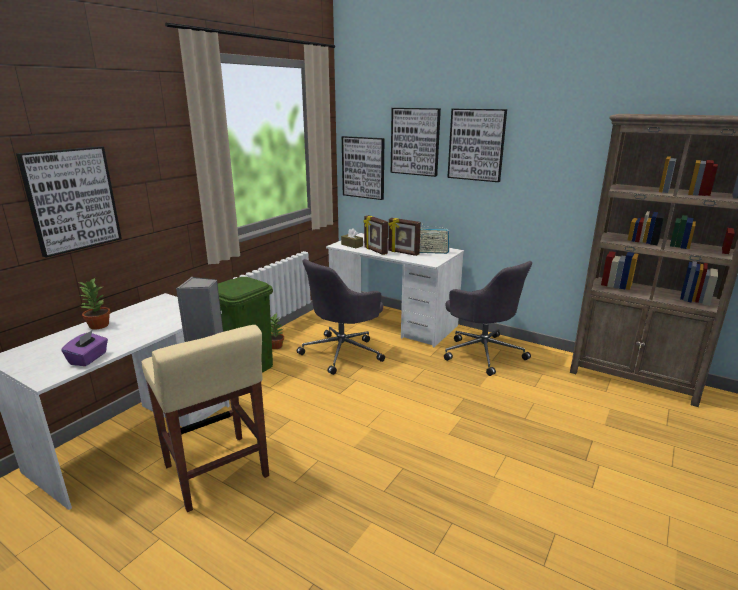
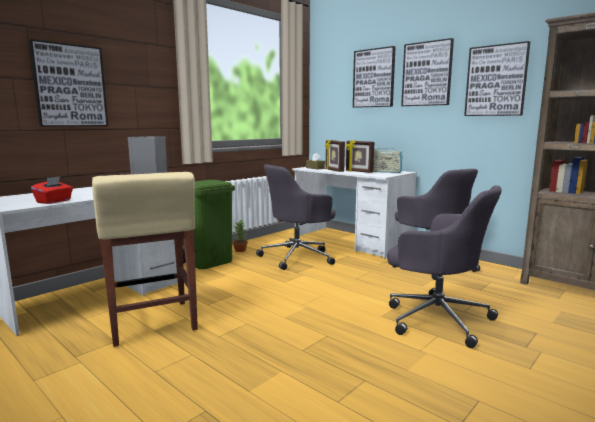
camera: 10 degrees right, 10 degrees down
purple tissue box [61,330,108,366] -> red tissue box [31,176,73,204]
potted plant [79,278,110,330] -> none
picture [342,136,384,200] -> picture moved to [464,41,530,116]
none -> grey office chair [387,185,502,348]

